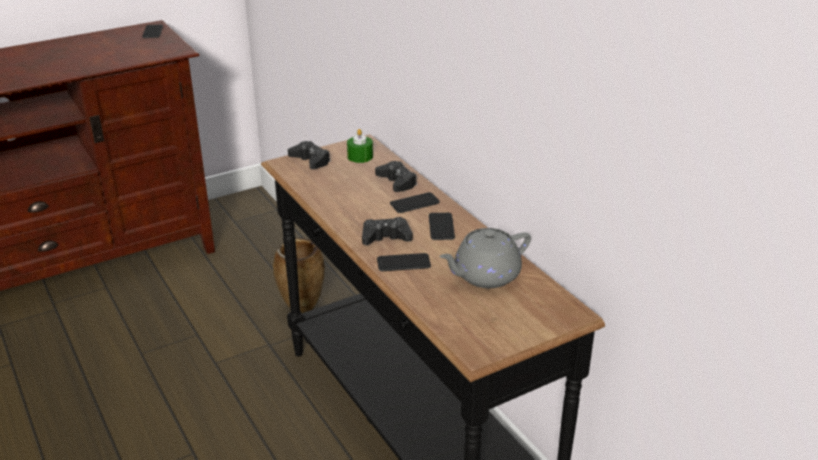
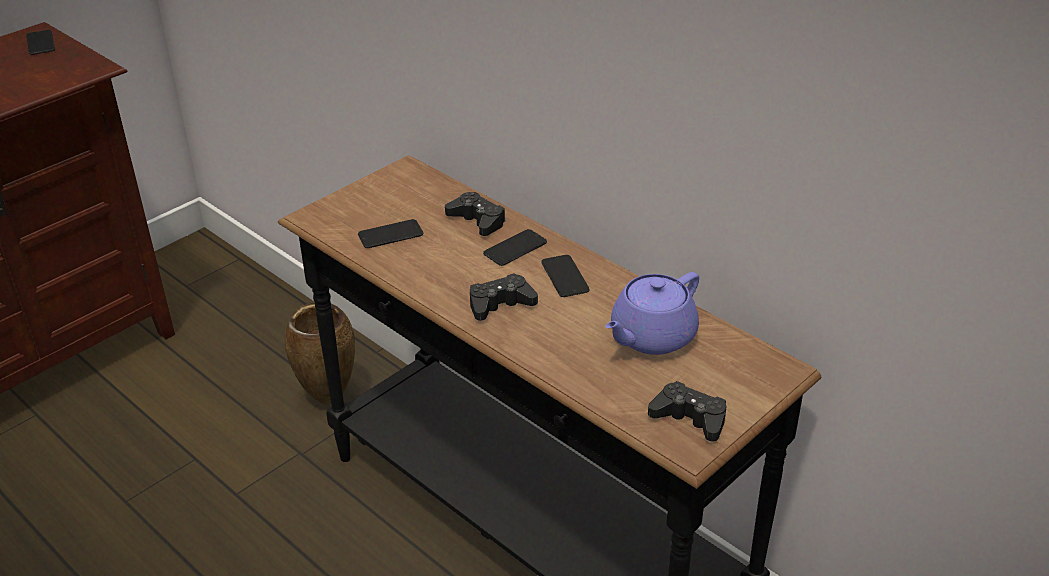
camera: 15 degrees left, 5 degrees up
black game controller [288,141,330,169] -> black game controller moved to [648,381,726,441]
green candle [347,129,373,163] -> none
phone [377,253,431,271] -> phone moved to [358,219,423,248]
grey teapot [439,228,531,288] -> purple teapot [605,272,699,355]

